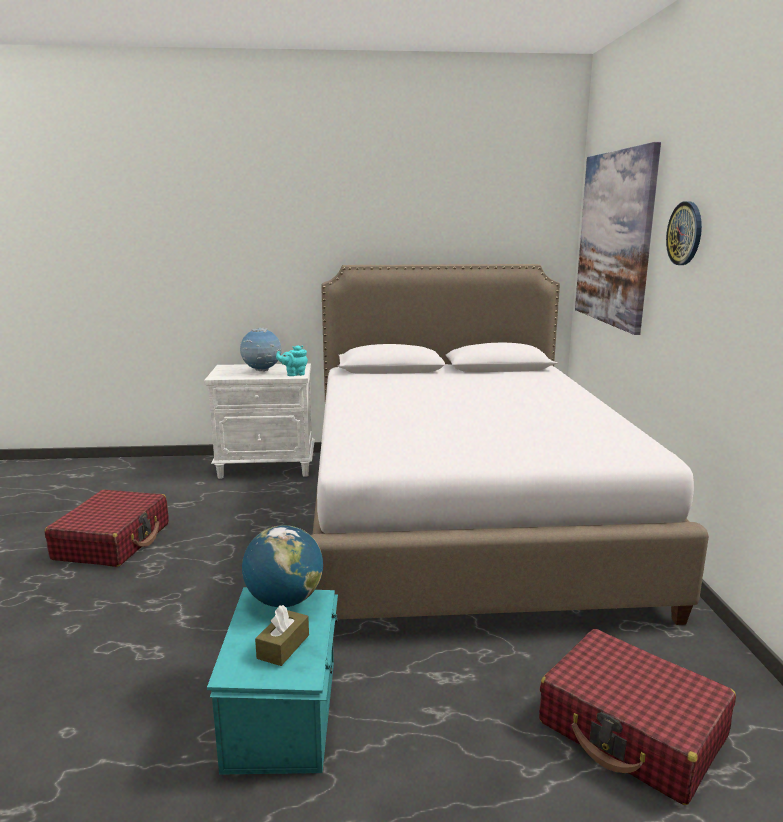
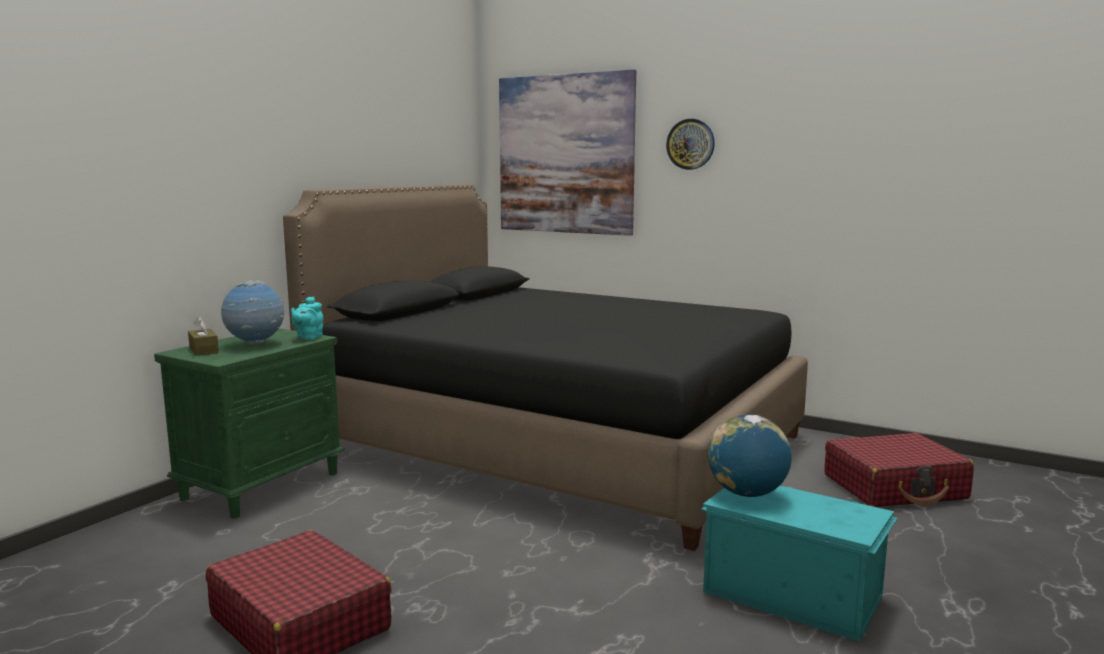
camera: 55 degrees left, 5 degrees down
white nightstand [204,364,315,479] -> green nightstand [154,328,345,518]
brown tissue box [255,605,309,666] -> brown tissue box moved to [188,317,219,356]
white bed [311,264,709,625] -> black bed [283,184,808,551]

